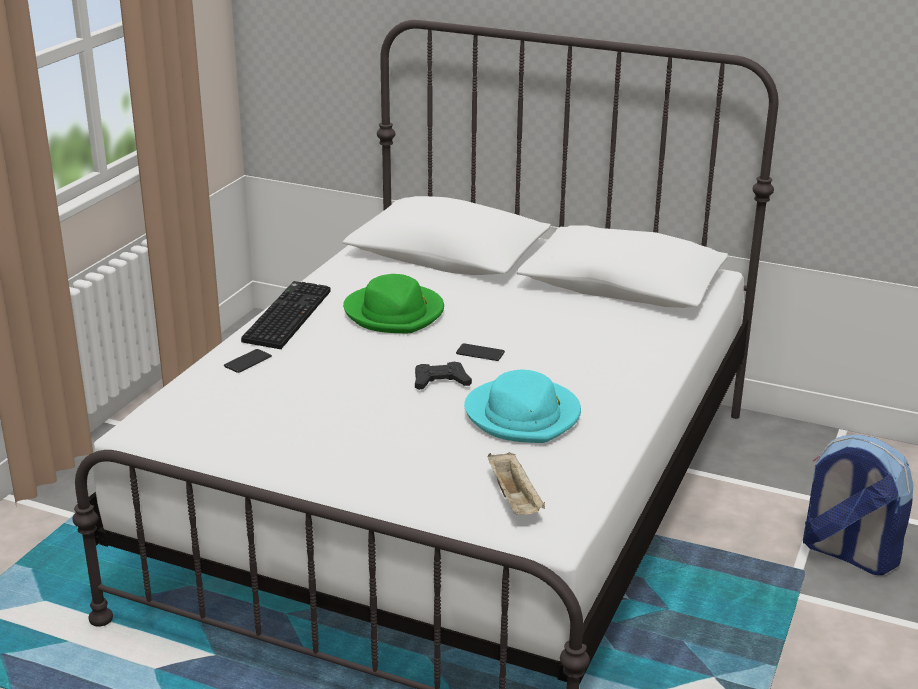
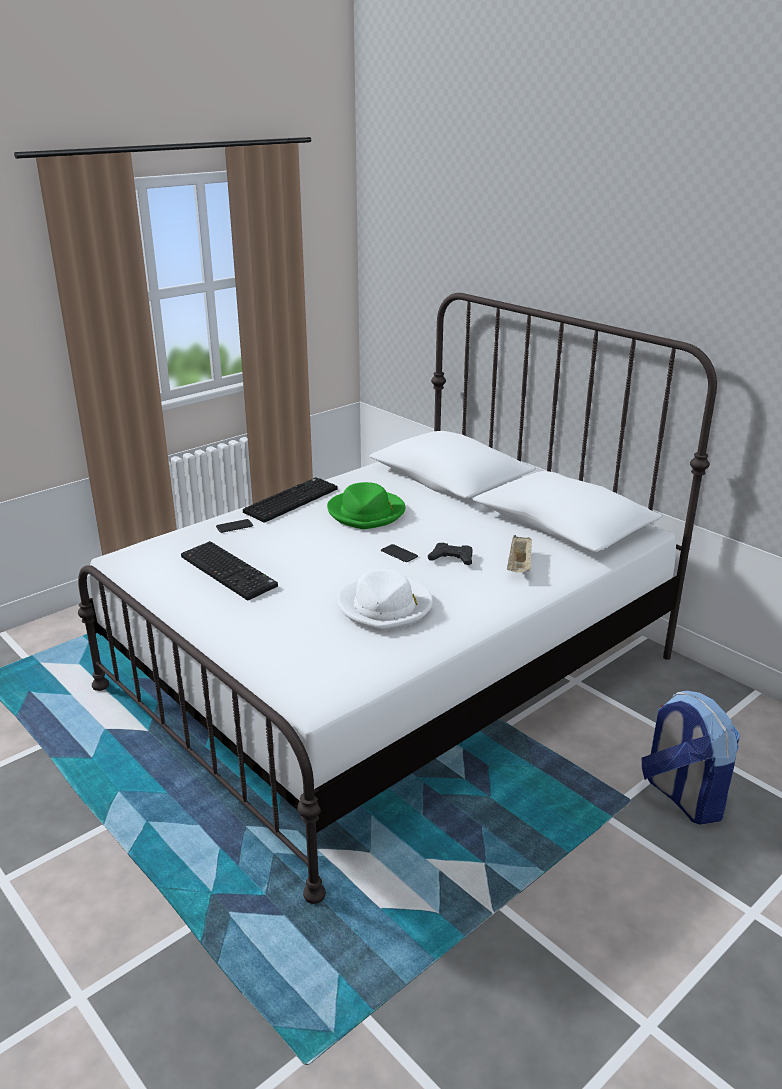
camera: 25 degrees right, 0 degrees up
black game controller [415,362,472,390] -> black game controller moved to [428,543,473,565]
turquoise hat [464,370,581,443] -> white hat [337,569,433,631]
beige tray [488,452,545,515] -> beige tray moved to [507,535,532,572]
none -> keyboard [181,541,278,601]

